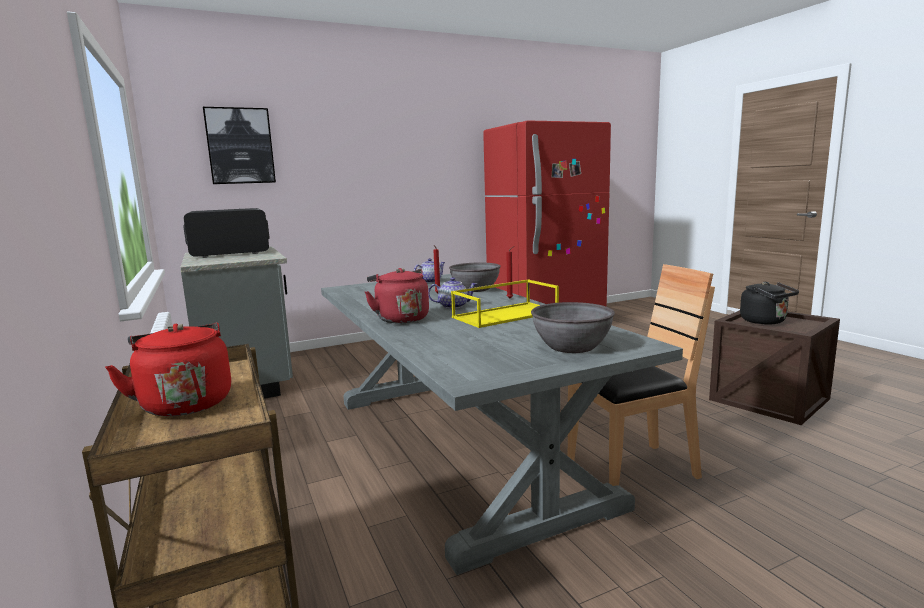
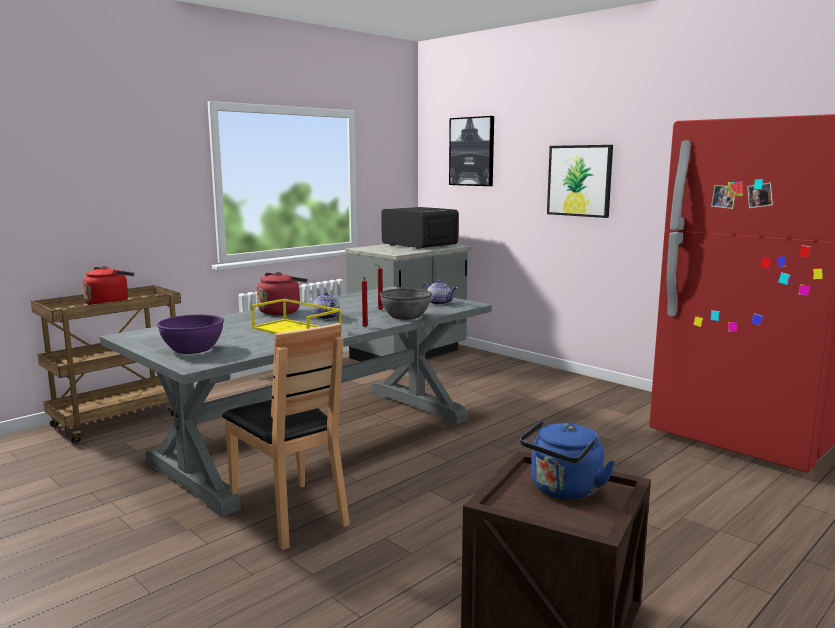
camera: 70 degrees right, 0 degrees up
grey bowl [531,302,615,353] -> purple bowl [157,314,224,354]
black kettle [740,282,799,325] -> blue kettle [520,421,615,500]
none -> picture [547,145,613,218]

